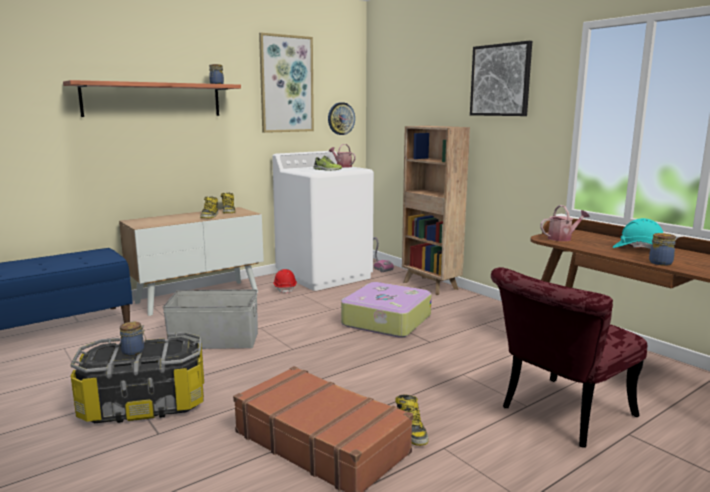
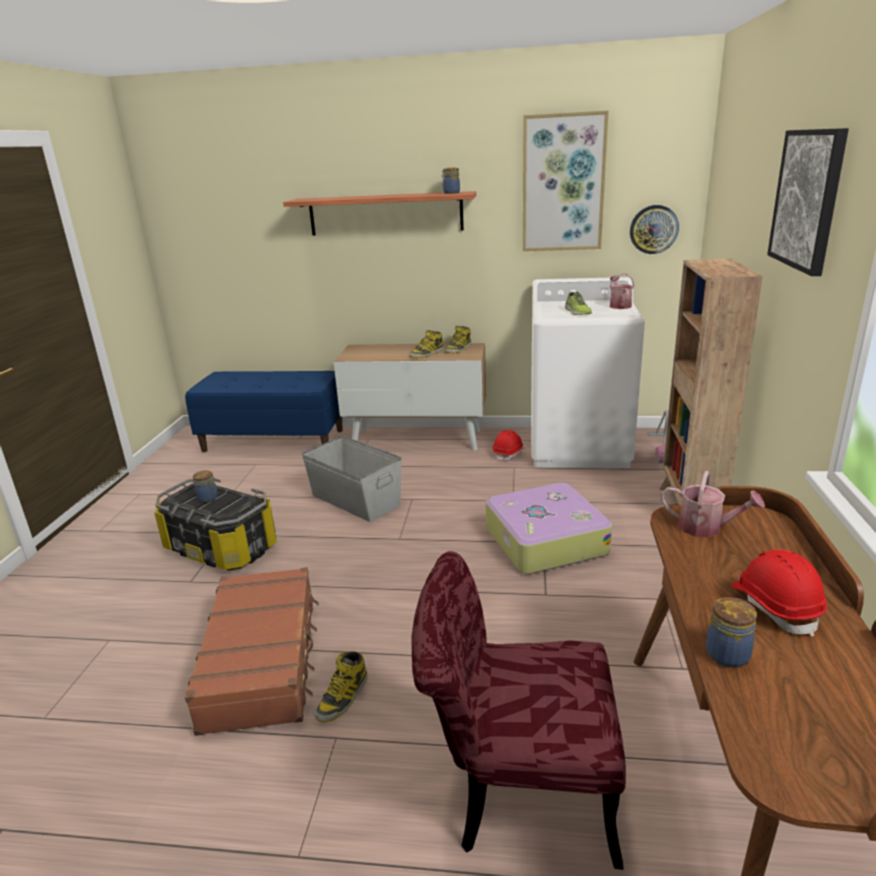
camera: 45 degrees right, 10 degrees up
turquoise hard hat [613,218,663,249] -> red hard hat [731,549,827,637]

